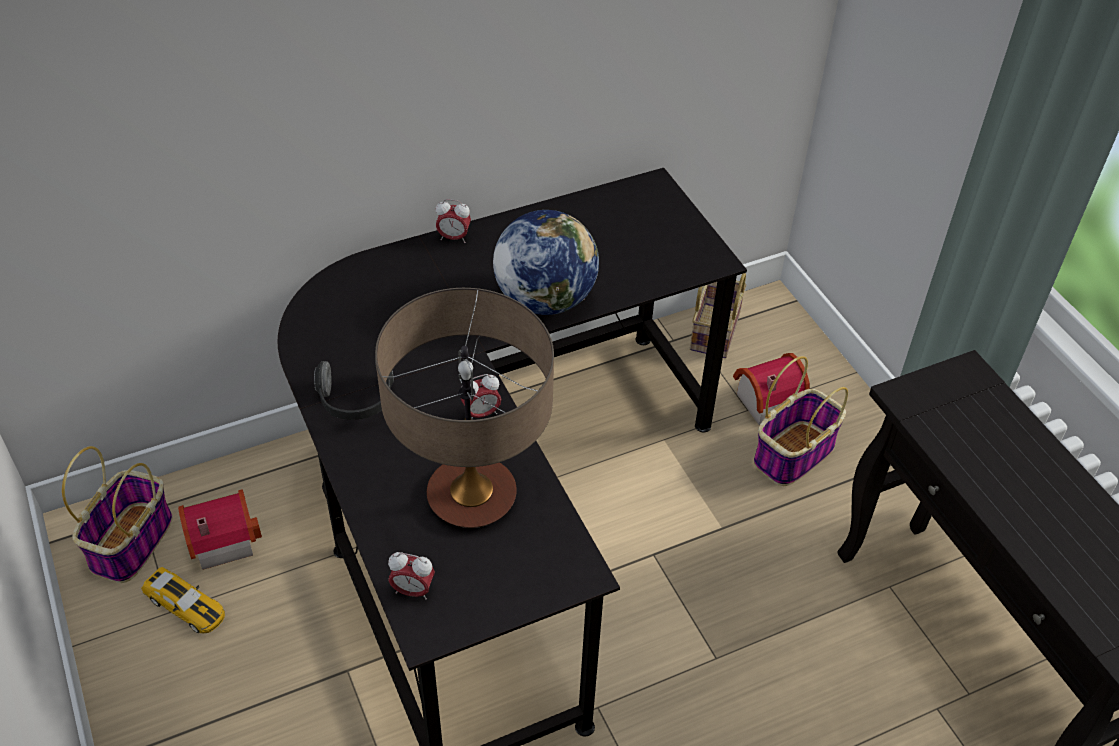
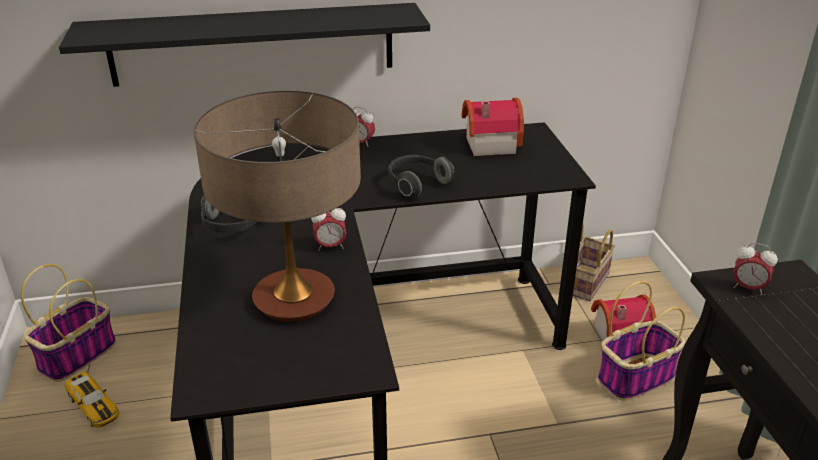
camera: 15 degrees right, 15 degrees down
toy house [178,489,262,570] -> toy house moved to [461,98,524,156]
alarm clock [388,552,435,600] -> alarm clock moved to [733,243,778,295]
globe [493,210,599,315] -> headphones [389,154,454,199]
none -> black shelf [59,3,430,87]

